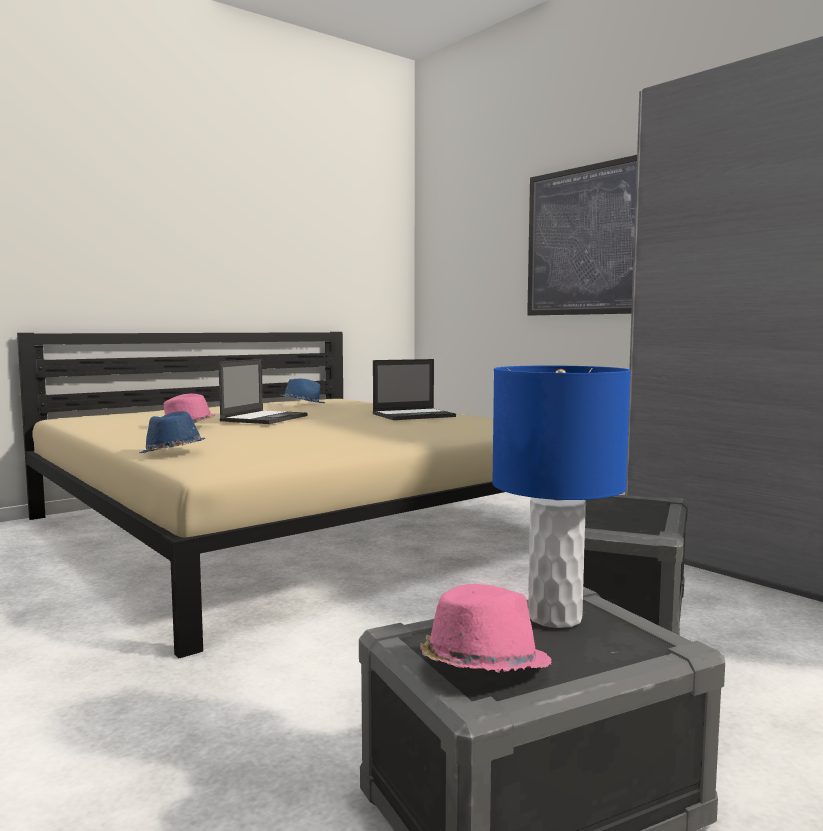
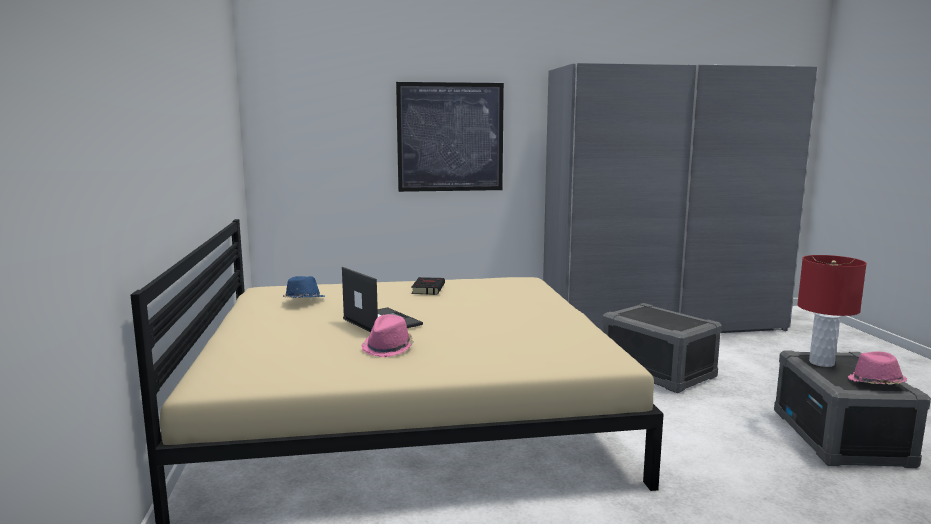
camera: 60 degrees left, 5 degrees up
blue hat [139,411,205,454] -> none
laptop [373,359,456,420] -> black book [411,277,445,295]
blue table lamp [492,365,631,628] -> red table lamp [797,255,867,367]

